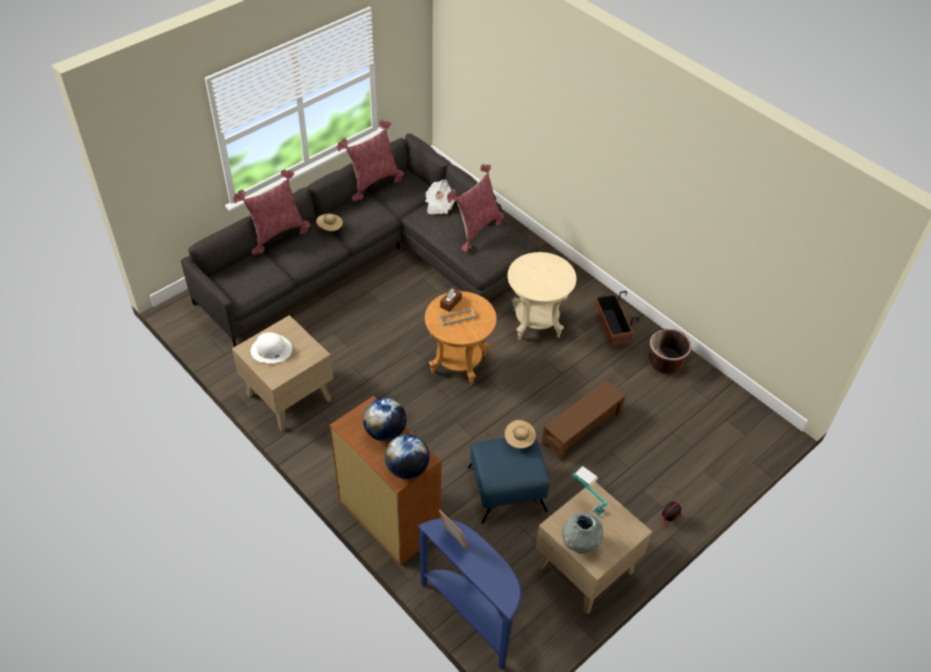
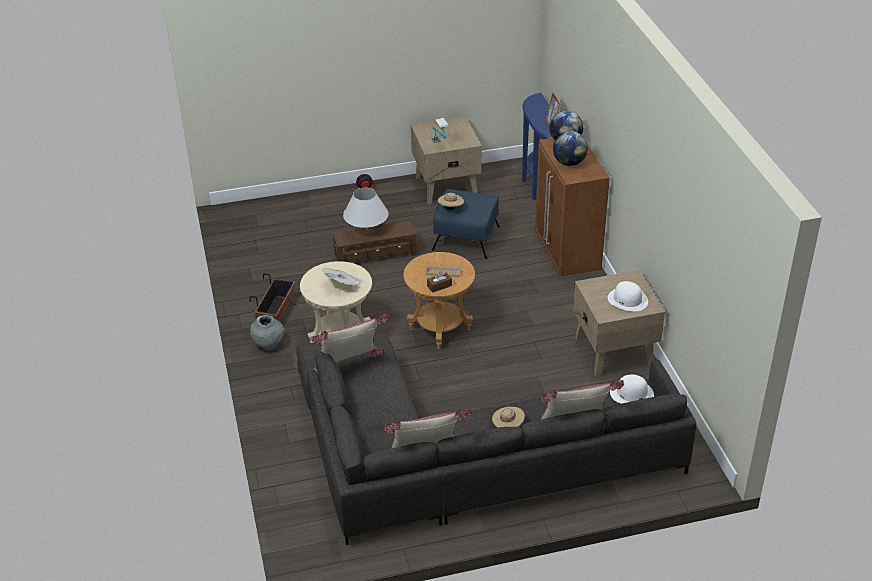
camera: 150 degrees left, 10 degrees down
newspaper [425,180,455,214] -> newspaper moved to [322,268,362,286]
grey vase [562,512,603,554] -> grey vase moved to [250,315,285,350]
brown planter [649,329,692,373] -> none
none -> white table lamp [343,188,389,230]
none -> white hat [610,374,654,404]

